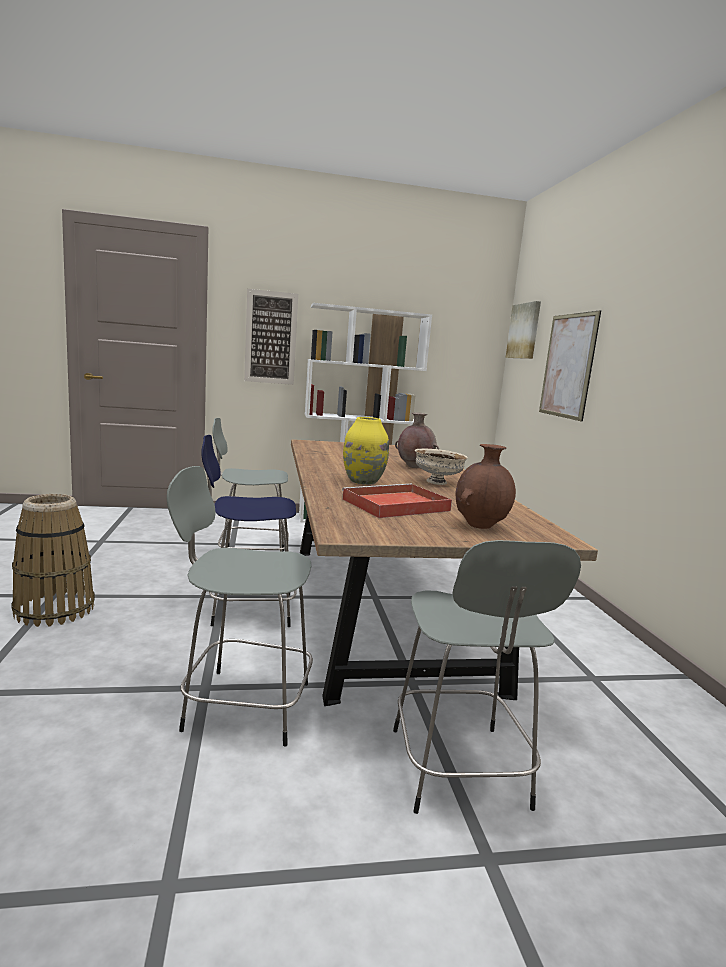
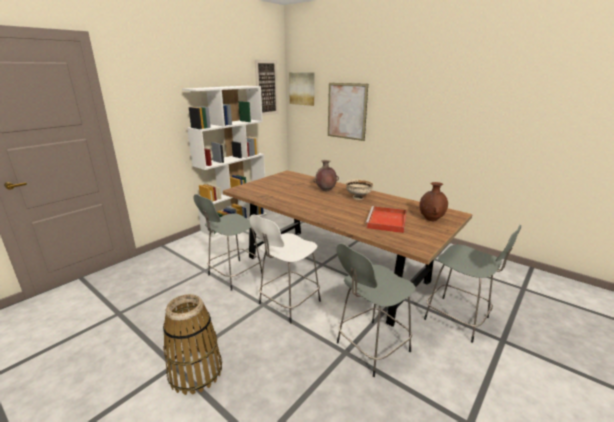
camera: 40 degrees left, 10 degrees up
blue stool [202,435,297,627] -> white stool [249,215,321,324]
picture [244,289,298,385] -> picture moved to [255,59,279,116]
yellow vase [343,417,389,485] -> none

